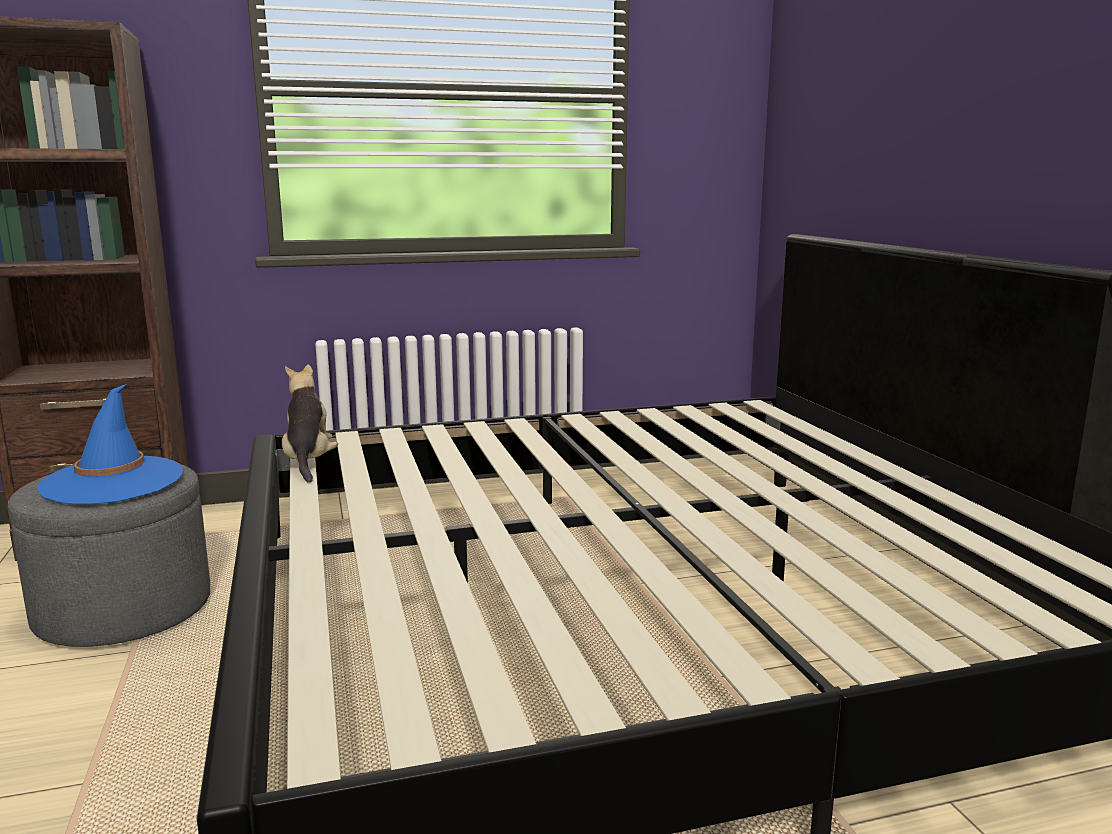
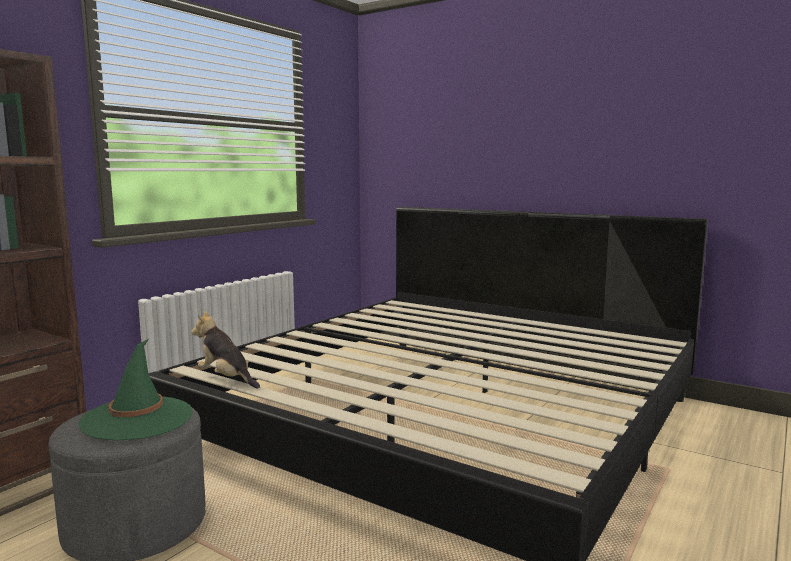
camera: 40 degrees left, 5 degrees down
blue hat [37,384,183,504] -> green hat [78,339,193,441]

